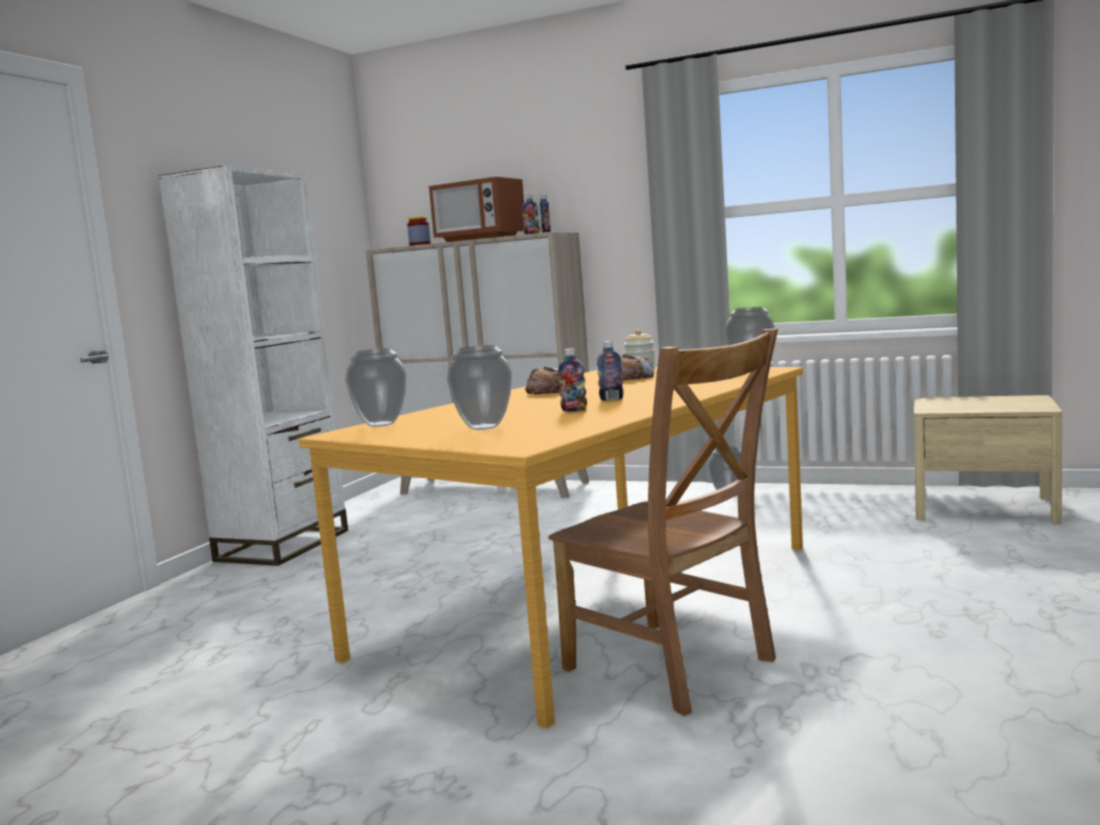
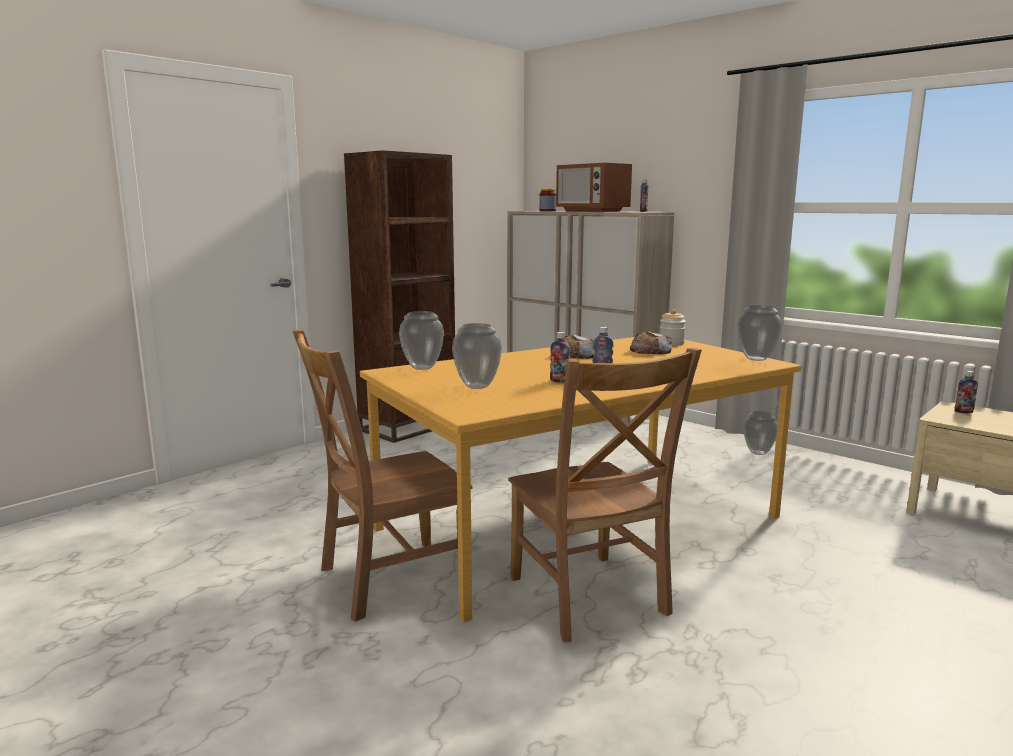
camera: 20 degrees right, 5 degrees up
white bookcase [158,165,348,566] -> brown bookcase [344,150,455,443]
bottle [522,195,540,234] -> bottle moved to [955,371,978,413]
none -> brown chair [293,330,472,622]

